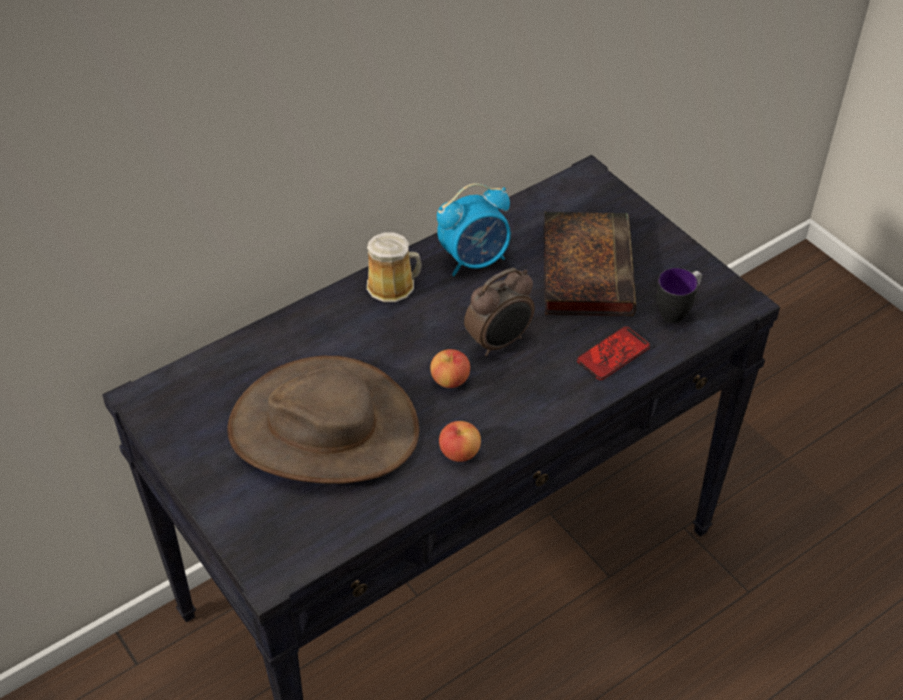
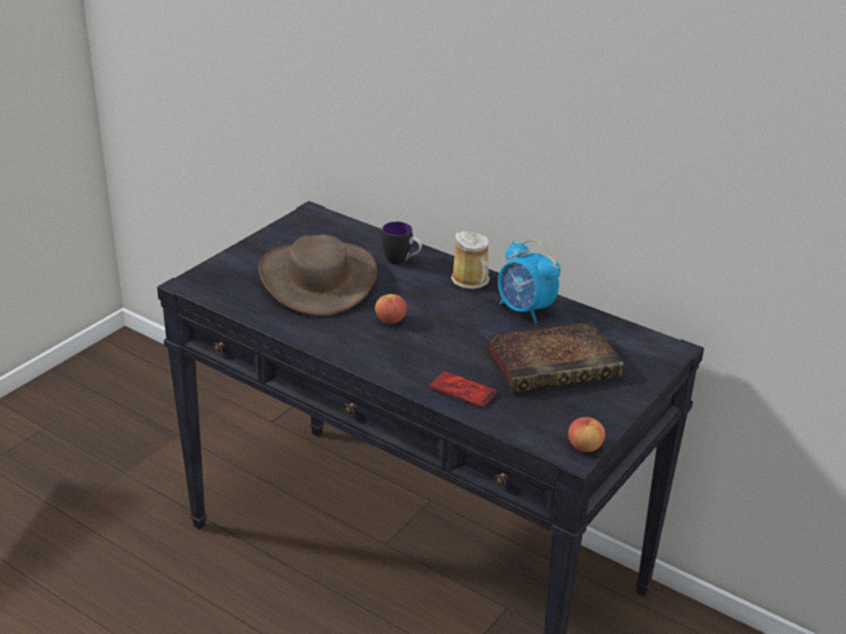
camera: 70 degrees right, 15 degrees down
apple [439,421,481,462] -> apple moved to [568,417,605,452]
alarm clock [464,268,535,357] -> none
mug [656,268,702,323] -> mug moved to [382,222,422,265]

